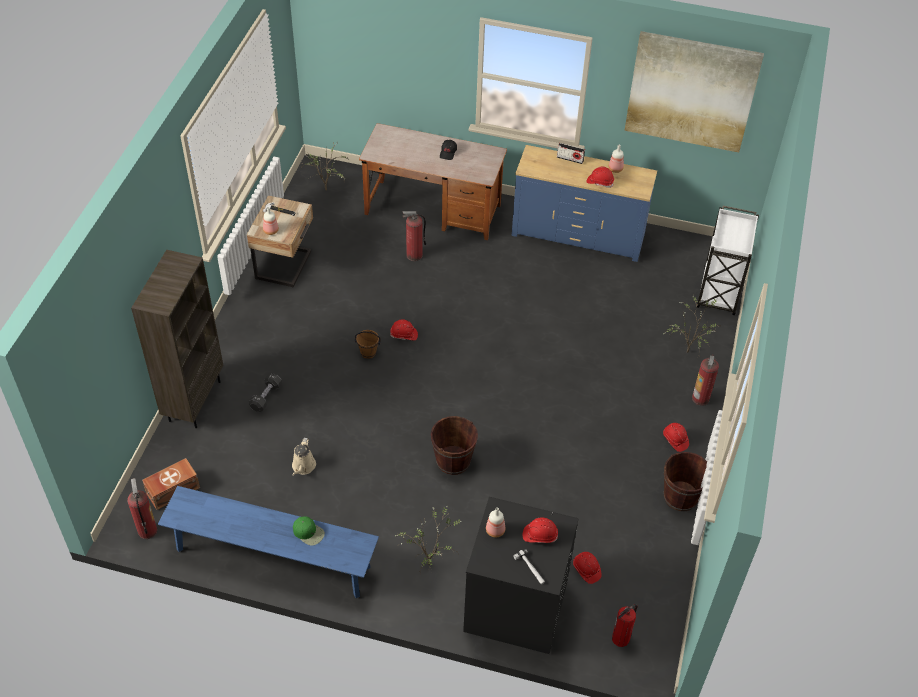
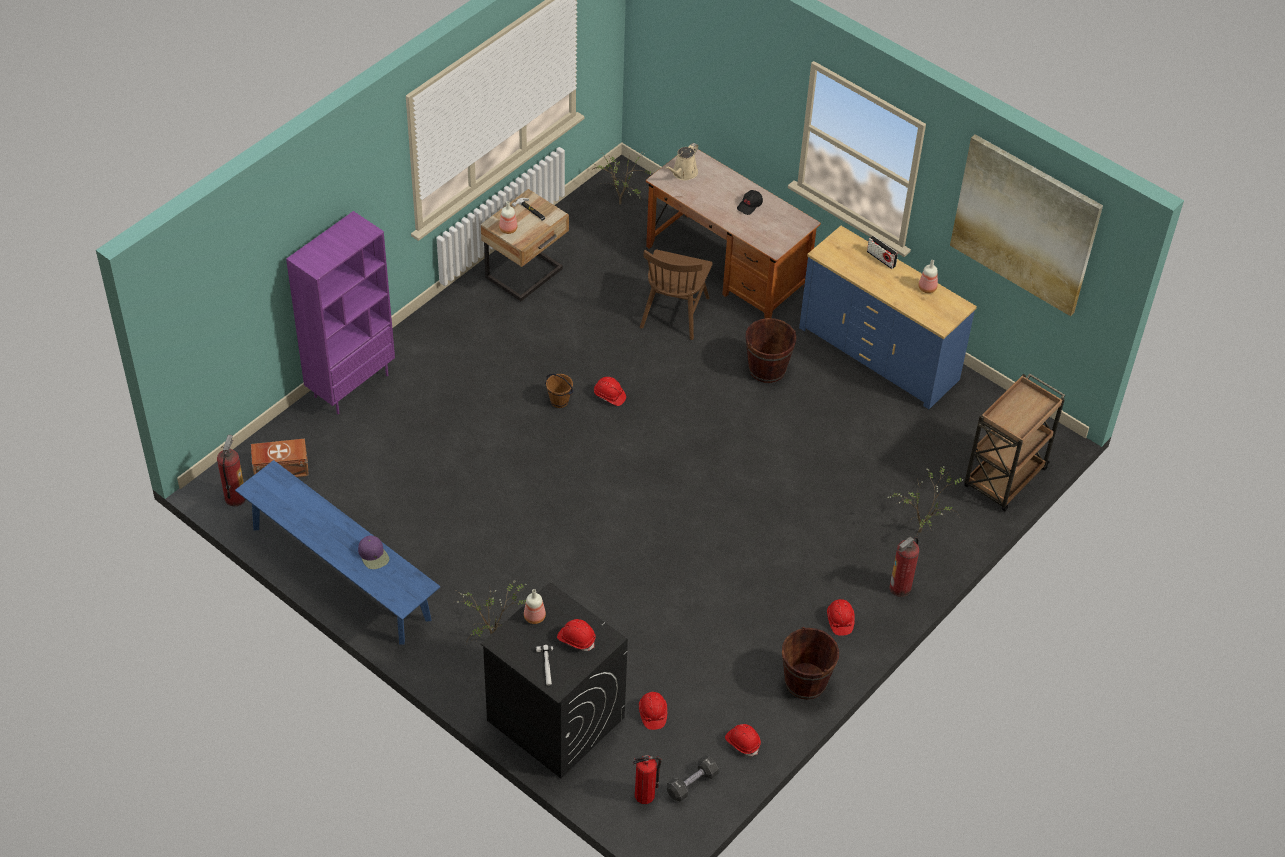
camera: 25 degrees right, 0 degrees up
brown bookcase [131,250,223,428] -> purple bookcase [286,211,395,414]
black dumbbell [249,373,282,412] -> black dumbbell moved to [667,756,719,802]
beige watering can [292,437,316,476] -> beige watering can moved to [665,143,698,181]
green cap [293,516,325,546] -> purple cap [358,535,389,569]
fire extinguisher [403,211,426,261] -> brown chair [640,249,712,340]
brown bucket [431,416,478,475] -> brown bucket moved to [746,318,796,383]
red hard hat [587,166,614,188] -> red hard hat moved to [725,724,761,756]
white cart [697,206,759,315] -> brown cart [964,374,1065,511]

